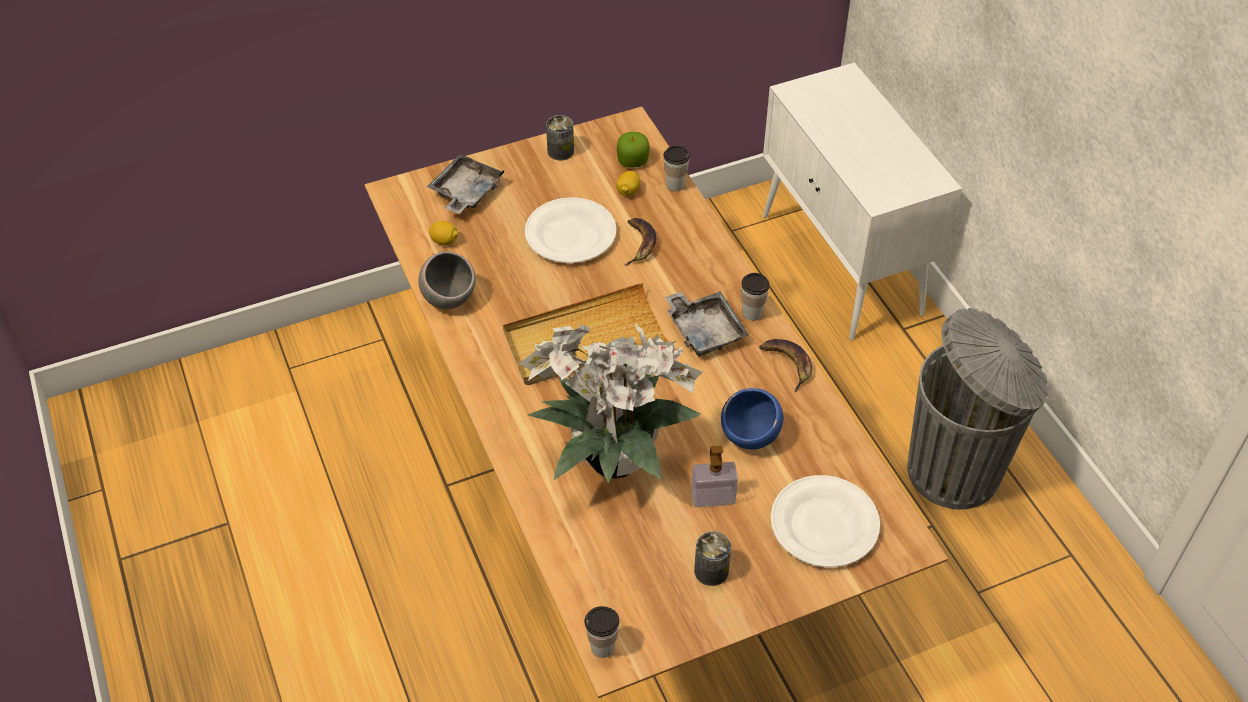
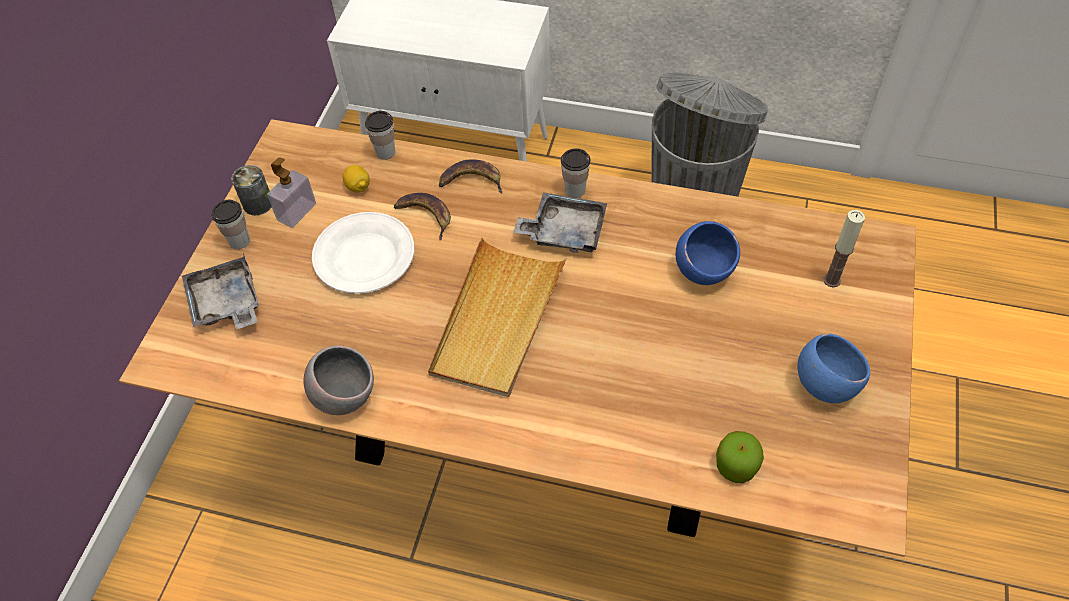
camera: 50 degrees left, 5 degrees up
lemon [429,221,459,245] -> none
potted plant [519,322,703,483] -> none
cup [585,606,619,658] -> cup moved to [211,200,250,249]
apple [617,132,650,168] -> apple moved to [716,431,764,483]
soap dispenser [691,446,738,507] -> soap dispenser moved to [267,157,316,228]
can [694,531,731,586] -> blue bowl [797,334,870,403]
banana [759,339,812,392] -> banana moved to [439,159,502,193]
white plate [771,475,880,567] -> candle [823,210,865,287]

